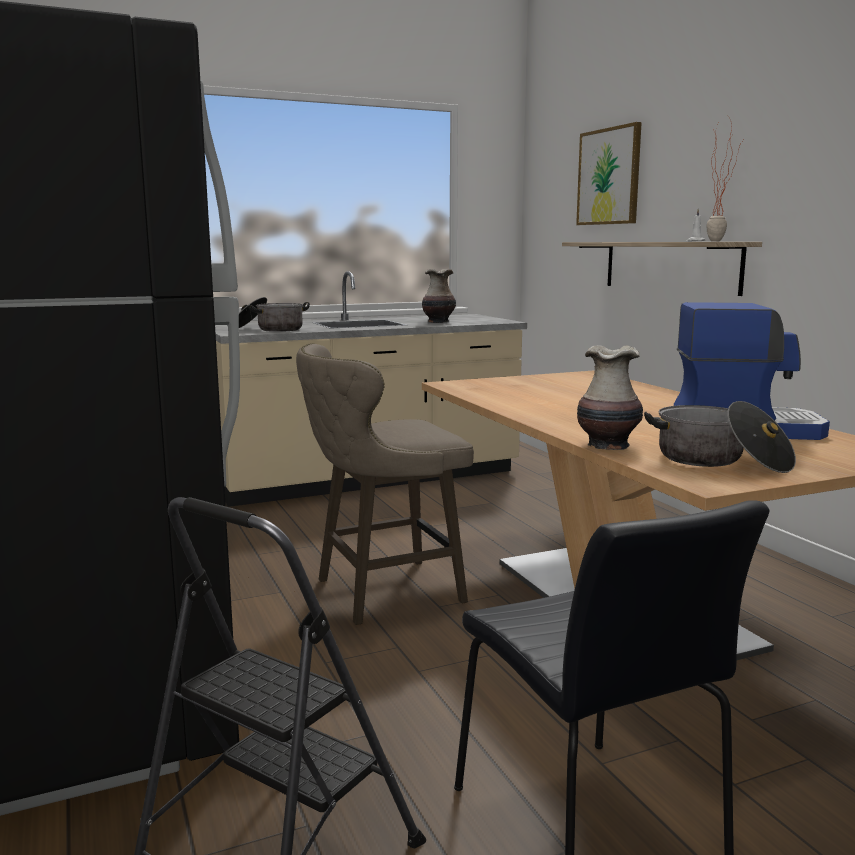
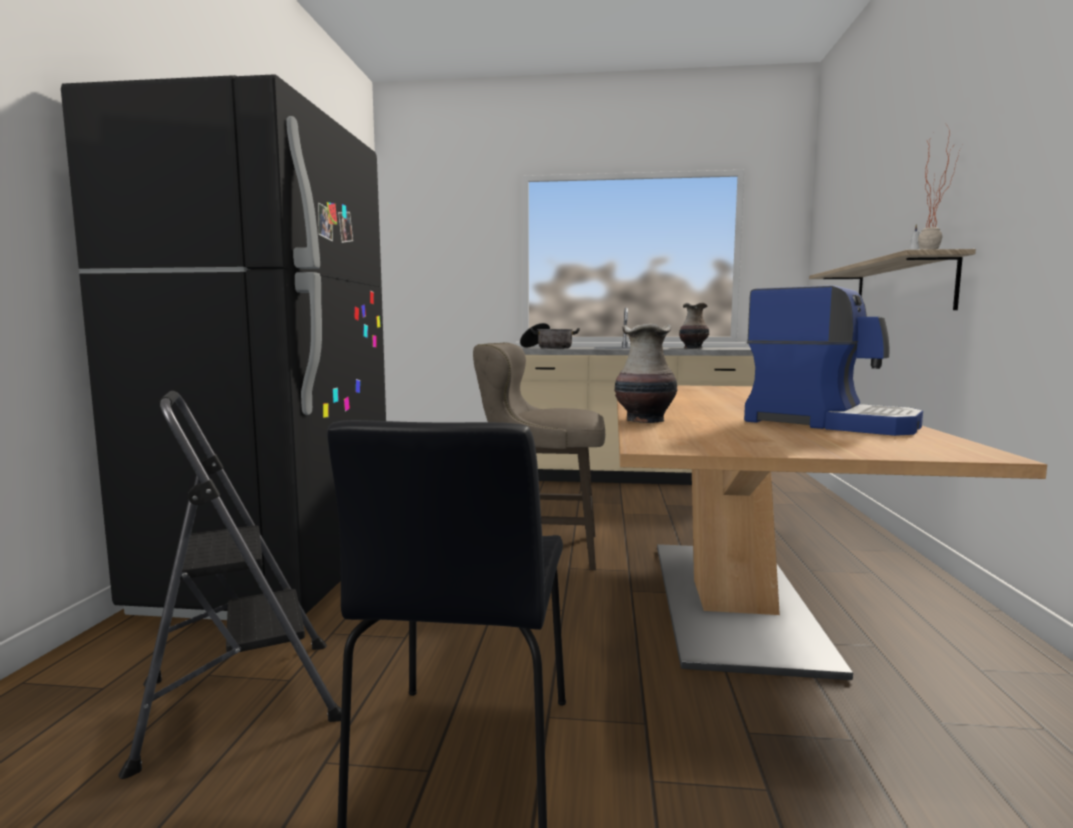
camera: 30 degrees right, 5 degrees down
picture [576,122,642,225] -> none
cooking pot [644,401,796,473] -> none

